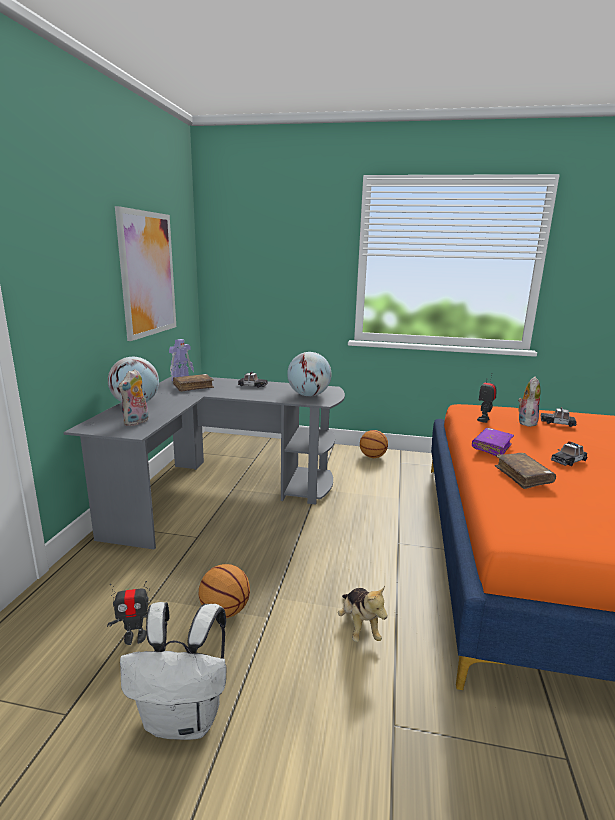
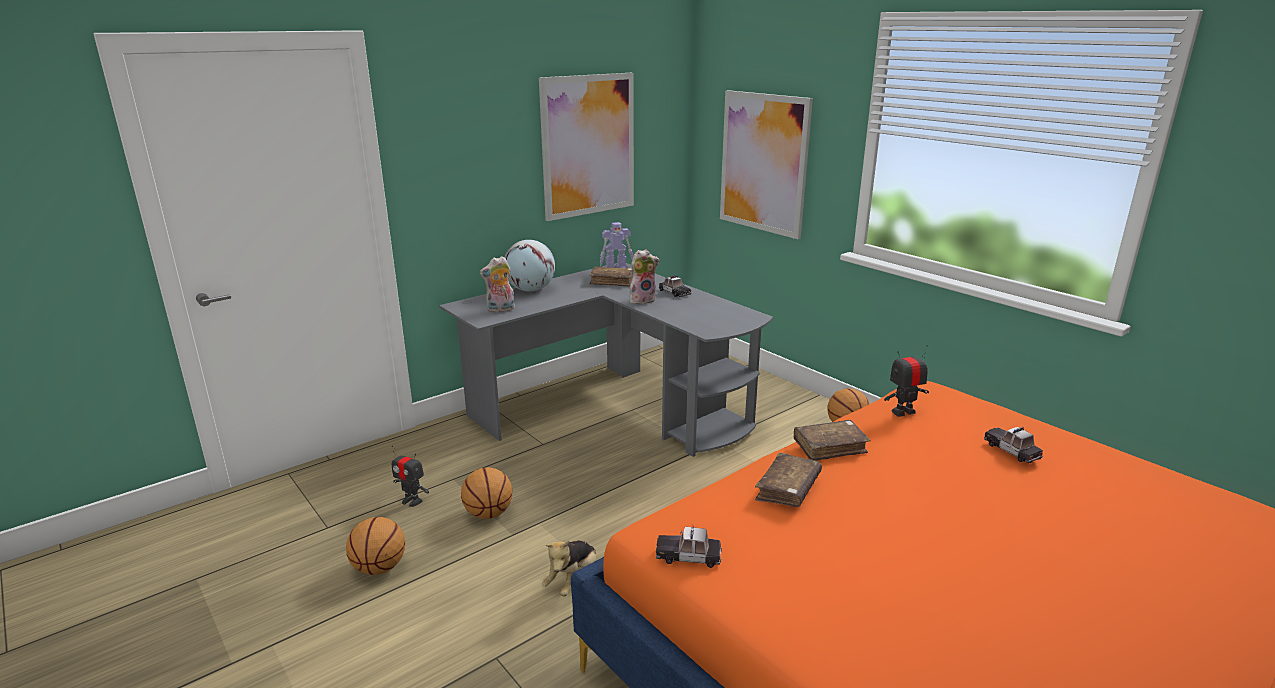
camera: 40 degrees right, 5 degrees up
white backpack [120,602,227,740] -> basketball [346,517,405,575]
globe [287,352,332,396] -> none
purple book [472,428,514,456] -> brown book [793,420,871,461]
plush toy [518,377,541,427] -> plush toy moved to [630,249,660,305]
toy car [551,441,587,466] -> toy car moved to [656,525,722,568]
none -> picture [720,90,813,239]

